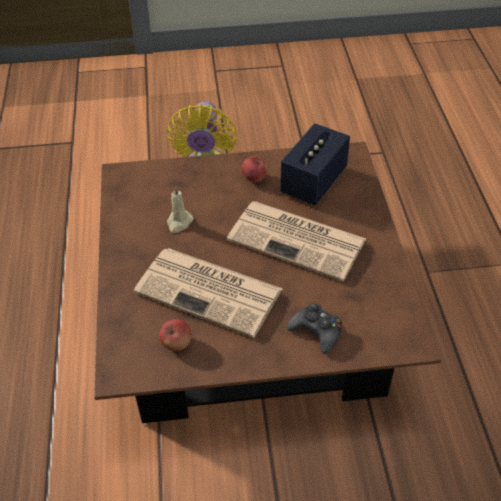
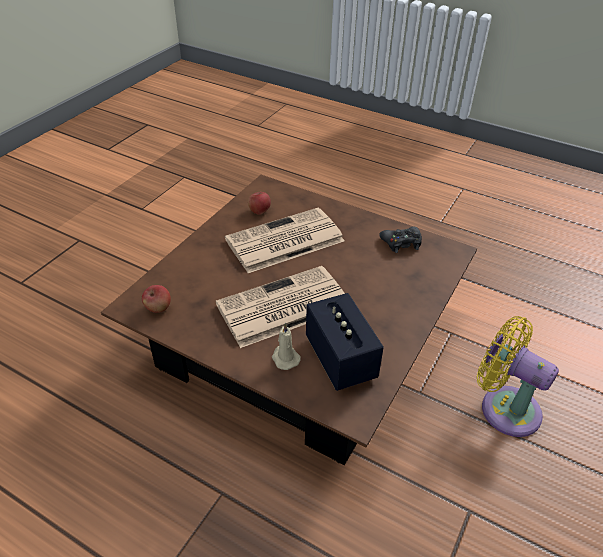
camera: 125 degrees right, 5 degrees down
beige candle [167,186,194,233] -> beige candle moved to [272,323,301,370]
apple [242,156,267,182] -> apple moved to [142,285,171,313]
black game controller [286,303,342,354] -> black game controller moved to [379,227,422,253]

